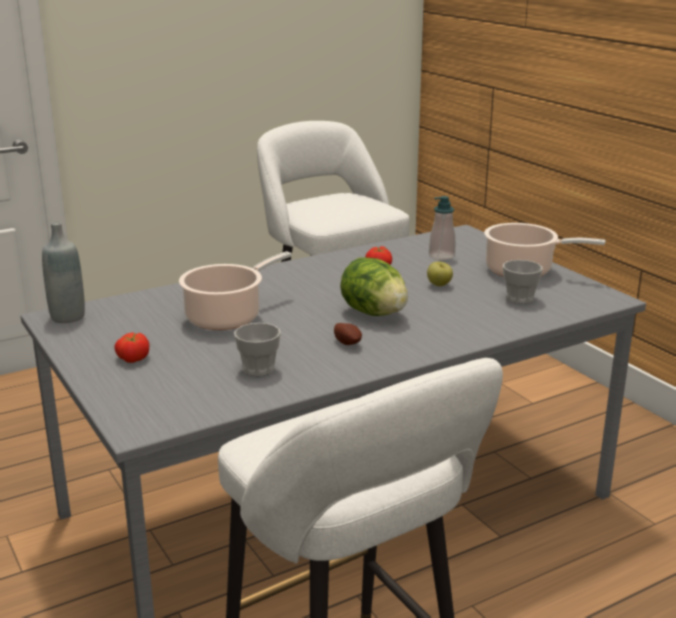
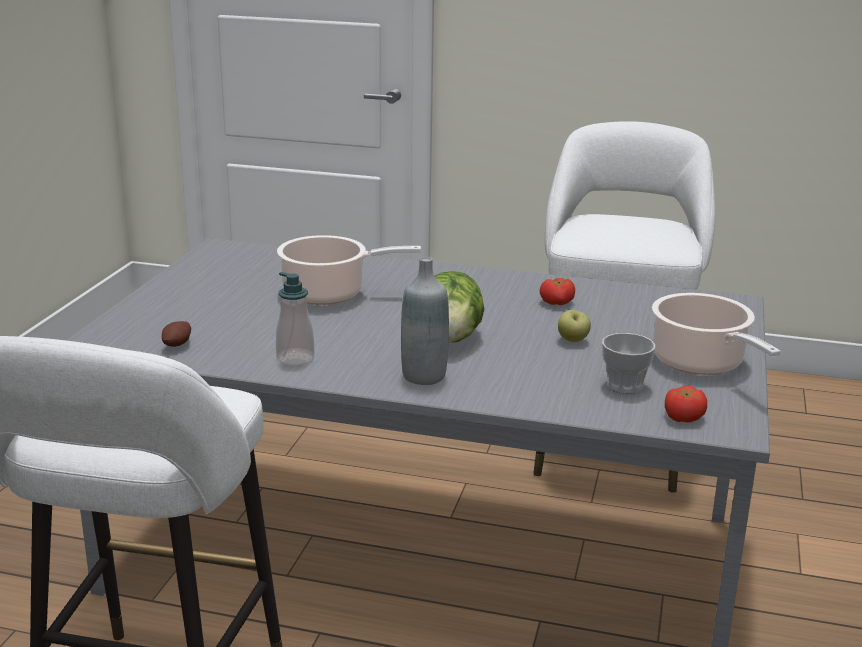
camera: 45 degrees right, 0 degrees up
grey bottle [42,222,85,323] -> grey bottle moved to [401,257,449,385]
tomato [114,333,150,363] -> tomato moved to [665,386,707,422]
cup [234,323,281,376] -> none
potato [334,323,362,345] -> potato moved to [162,321,191,347]
soap dispenser [429,196,456,260] -> soap dispenser moved to [276,272,315,366]

